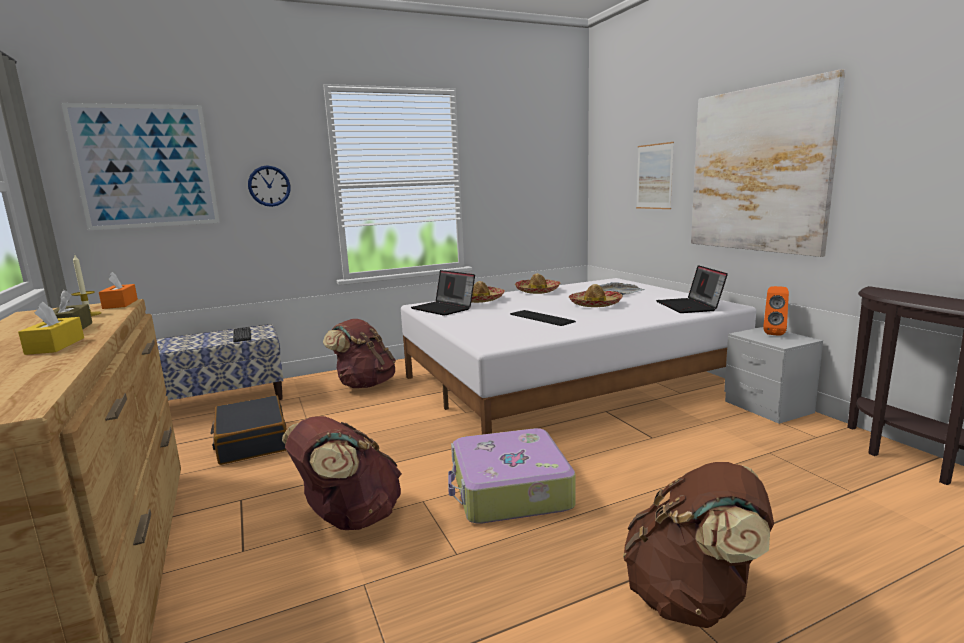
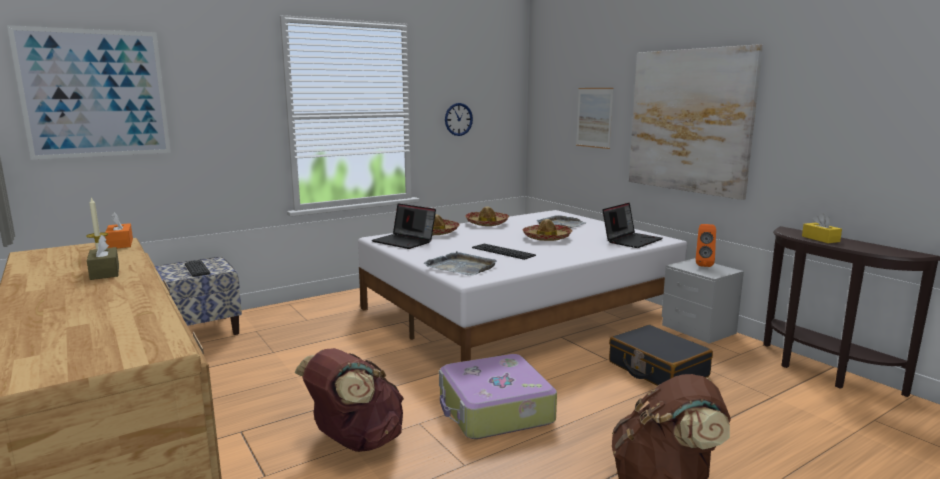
camera: 10 degrees left, 0 degrees up
yellow tissue box [18,302,84,355] -> yellow tissue box moved to [802,213,842,243]
black suitcase [211,395,287,465] -> black suitcase moved to [609,324,713,386]
wall clock [248,166,291,207] -> wall clock moved to [445,103,473,136]
brown backpack [323,319,396,388] -> none
laptop [656,265,728,313] -> laptop turned 120 degrees counterclockwise [602,203,663,248]
none -> grey tray [424,251,497,276]

